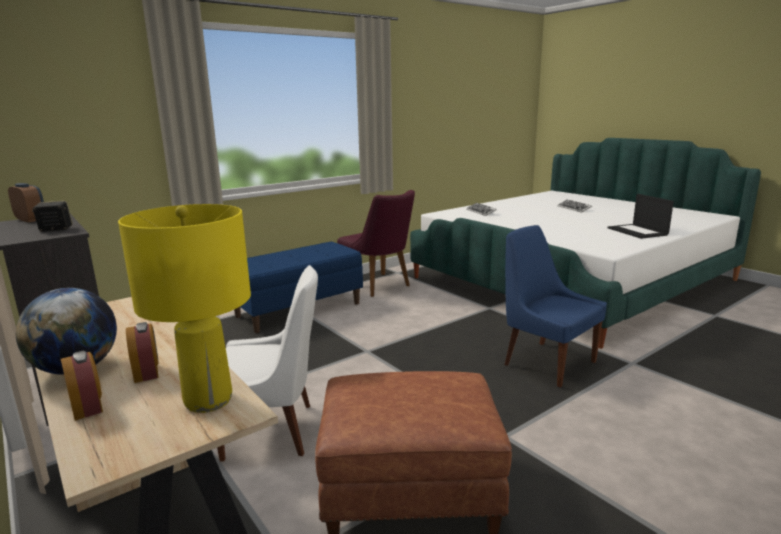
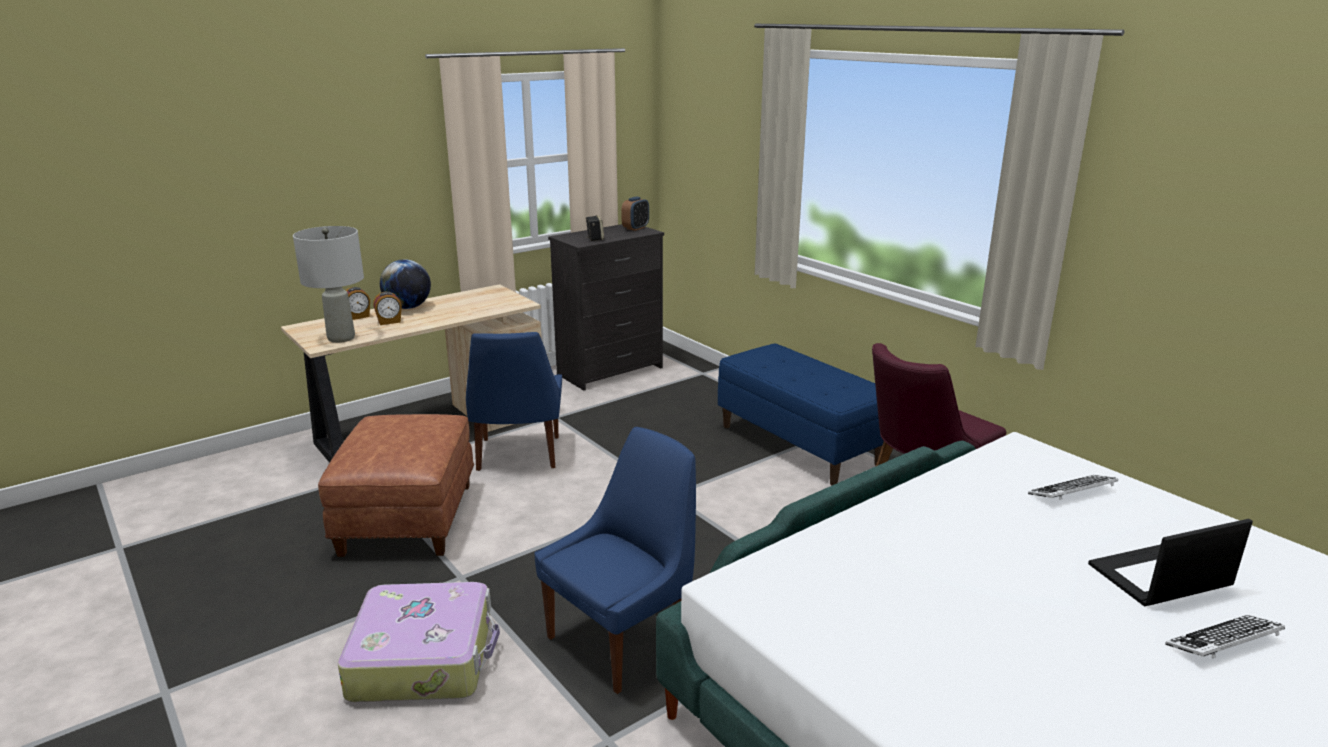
camera: 90 degrees right, 5 degrees up
yellow table lamp [118,204,251,413] -> grey table lamp [293,226,364,343]
white chair [217,265,318,462] -> blue chair [466,332,562,471]
laptop [607,194,674,239] -> laptop moved to [1088,519,1253,606]
none -> suitcase [338,582,500,702]

